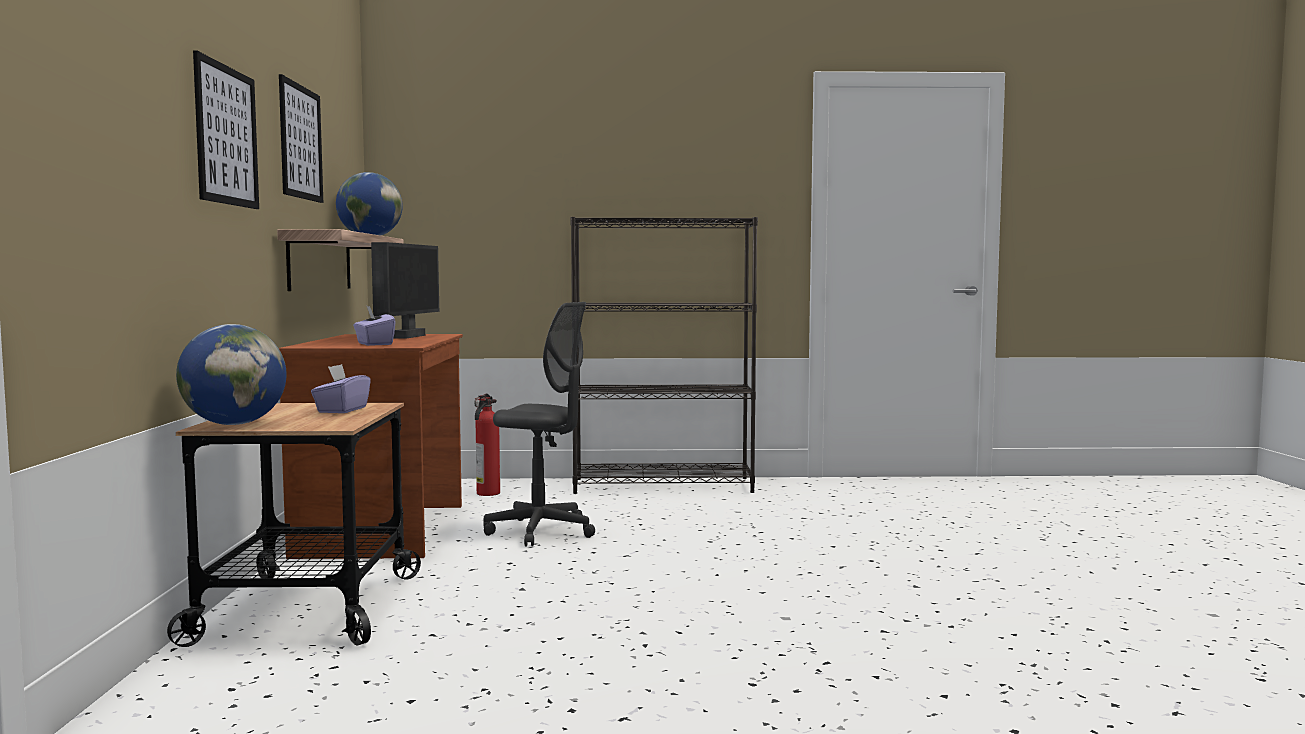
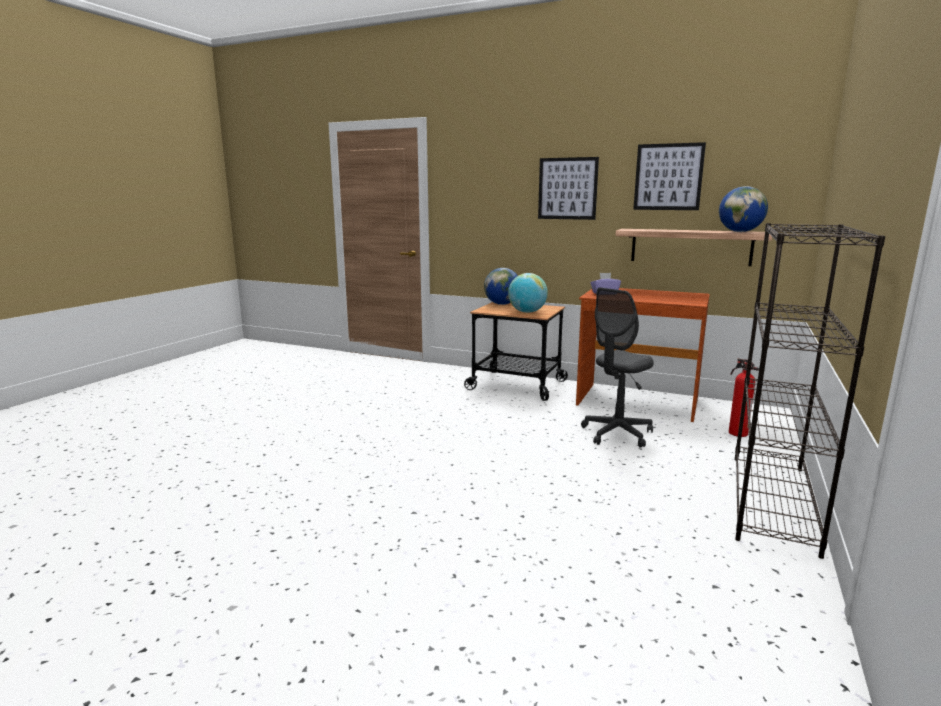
camera: 115 degrees right, 10 degrees up
purple tissue box [311,364,371,413] -> globe [508,273,548,313]
monitor [371,242,439,339] -> none

